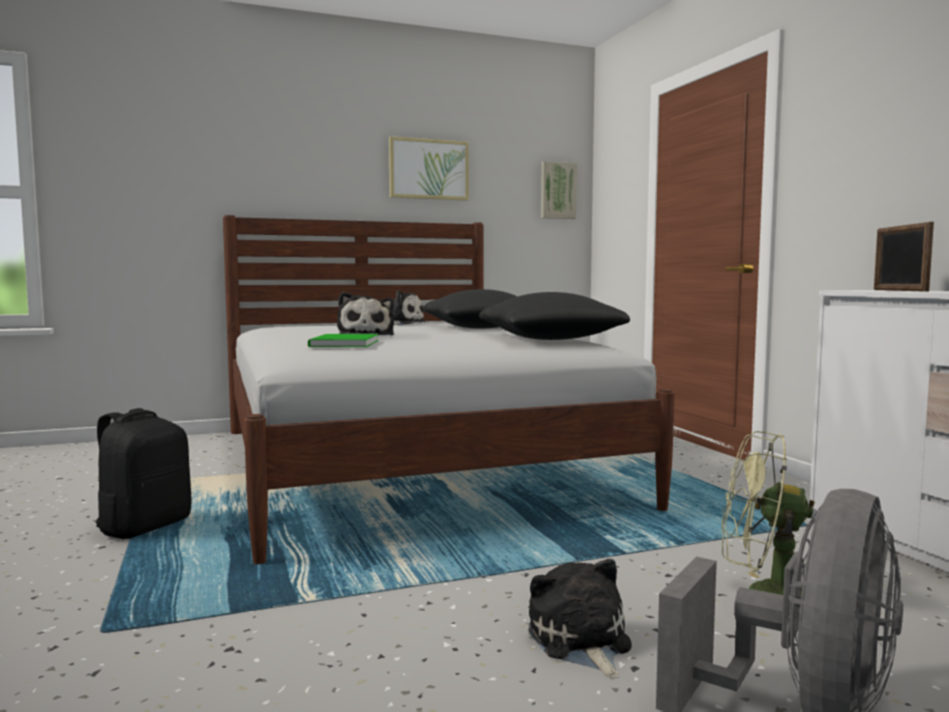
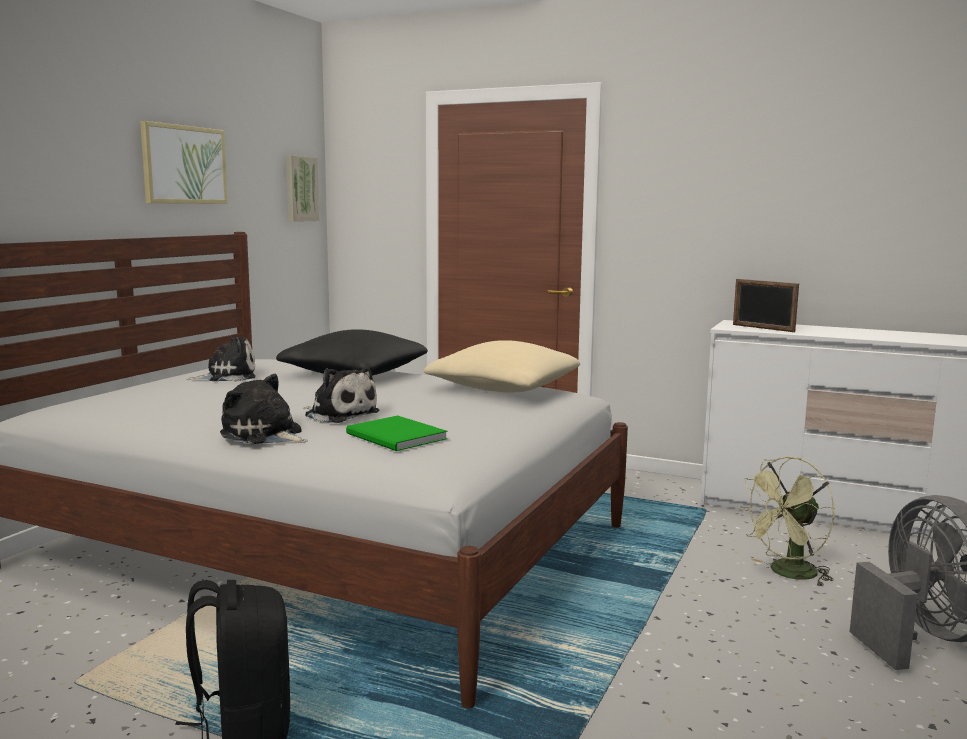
camera: 45 degrees left, 5 degrees up
black pillow [479,292,630,340] -> beige pillow [424,340,580,392]
plush toy [528,558,632,678] -> plush toy moved to [220,374,308,444]

